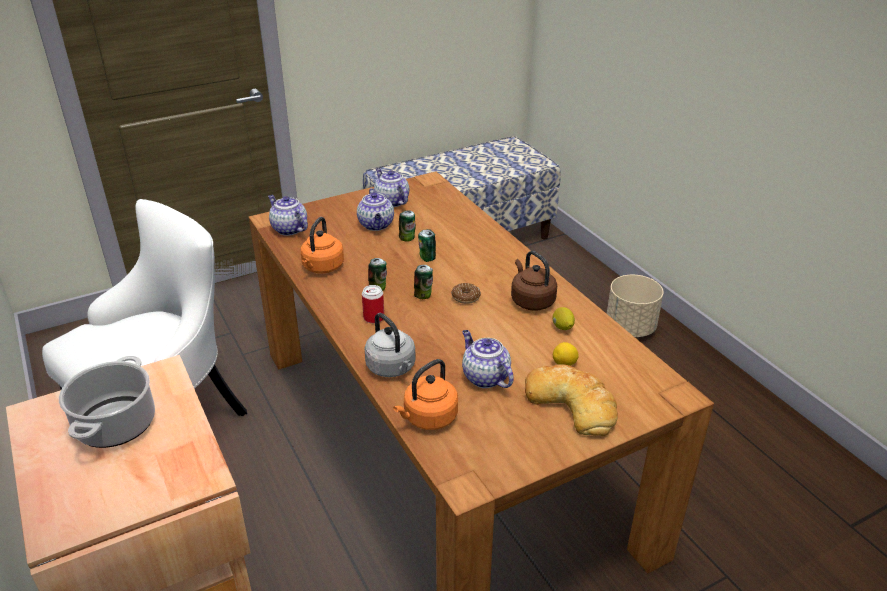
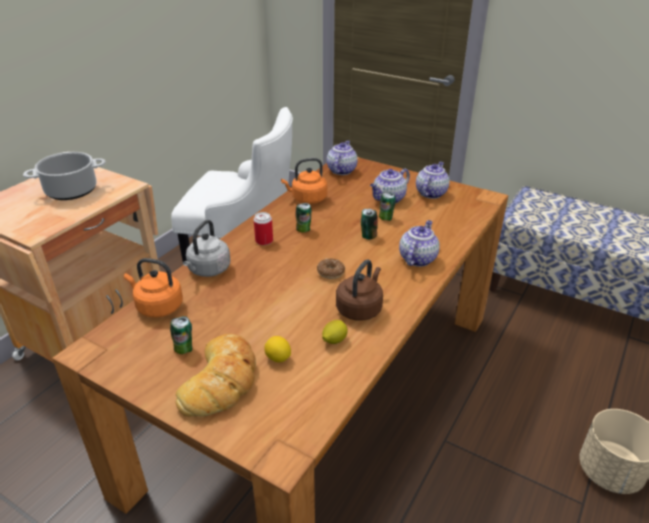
camera: 60 degrees right, 0 degrees up
can [414,265,433,299] -> can moved to [170,316,192,354]
teapot [462,330,514,388] -> teapot moved to [399,220,440,267]

